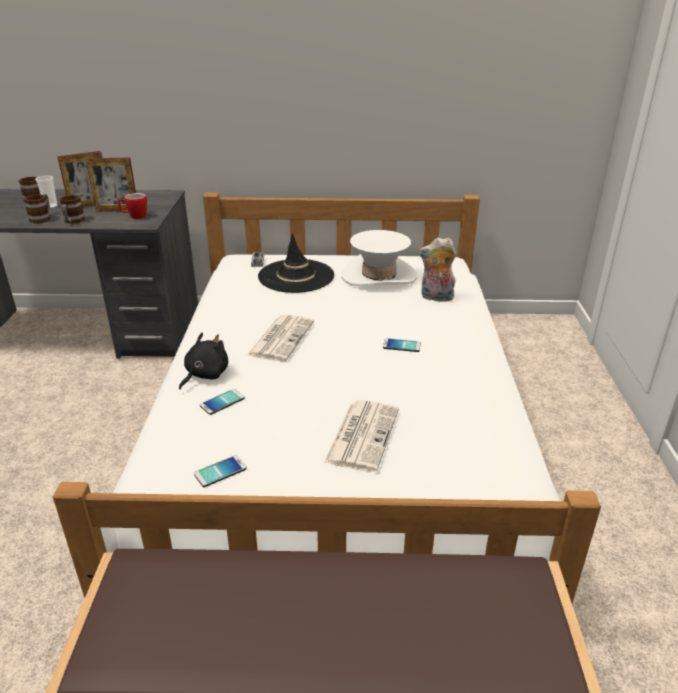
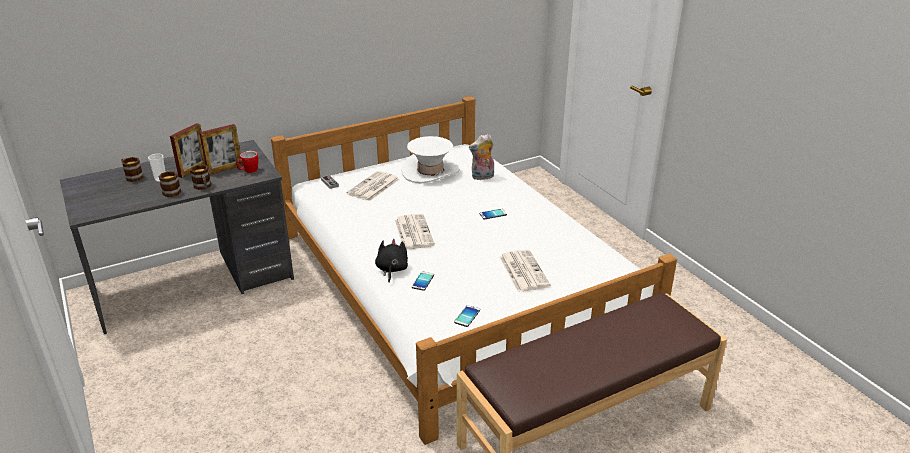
camera: 30 degrees left, 0 degrees up
black hat [258,233,334,293] -> newspaper [347,171,399,202]

